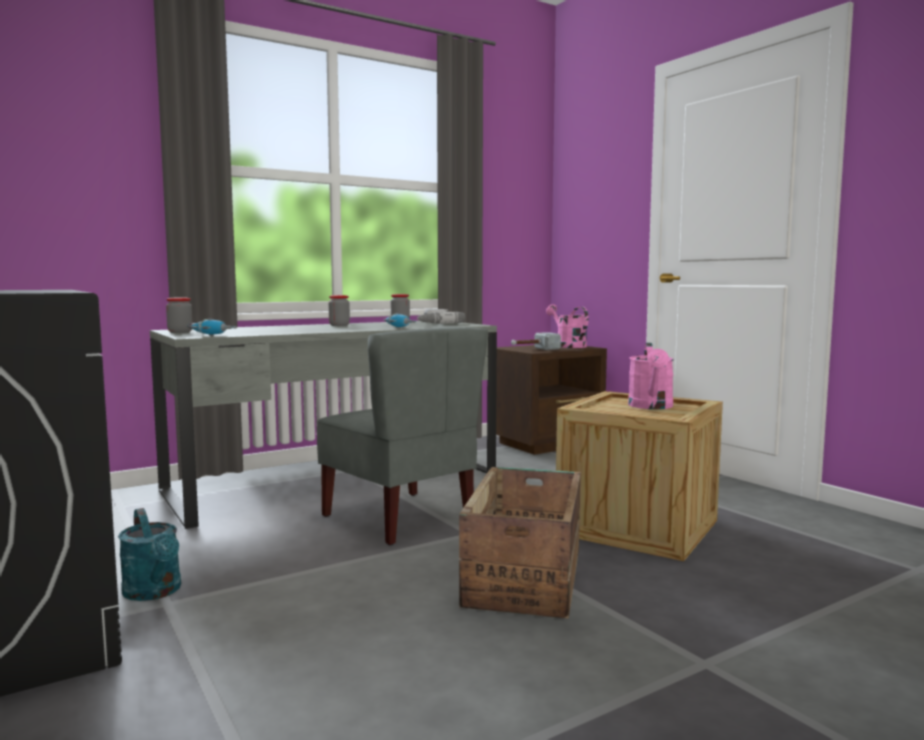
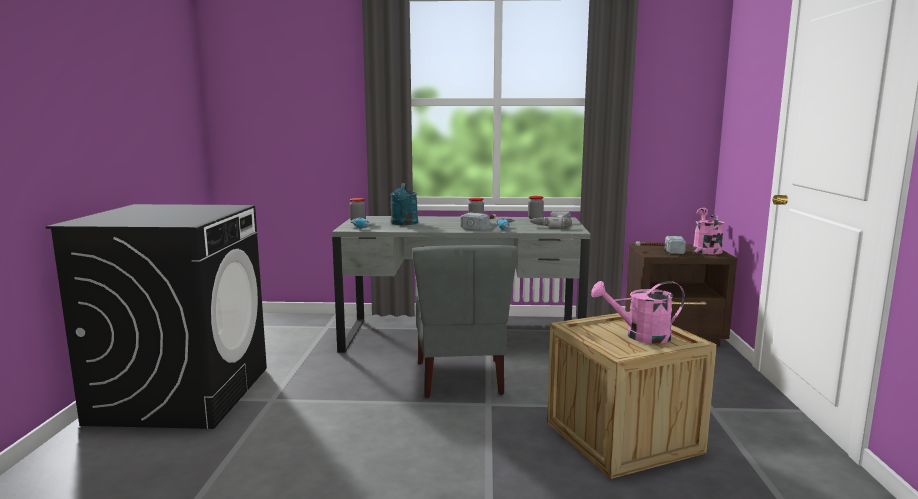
camera: 35 degrees right, 5 degrees up
turquoise watering can [118,508,181,601] -> turquoise watering can moved to [390,183,418,225]
crate [459,467,581,619] -> none
pink watering can [628,343,674,409] -> pink watering can turned 45 degrees clockwise [591,281,685,344]
none -> hammer [461,212,496,231]

